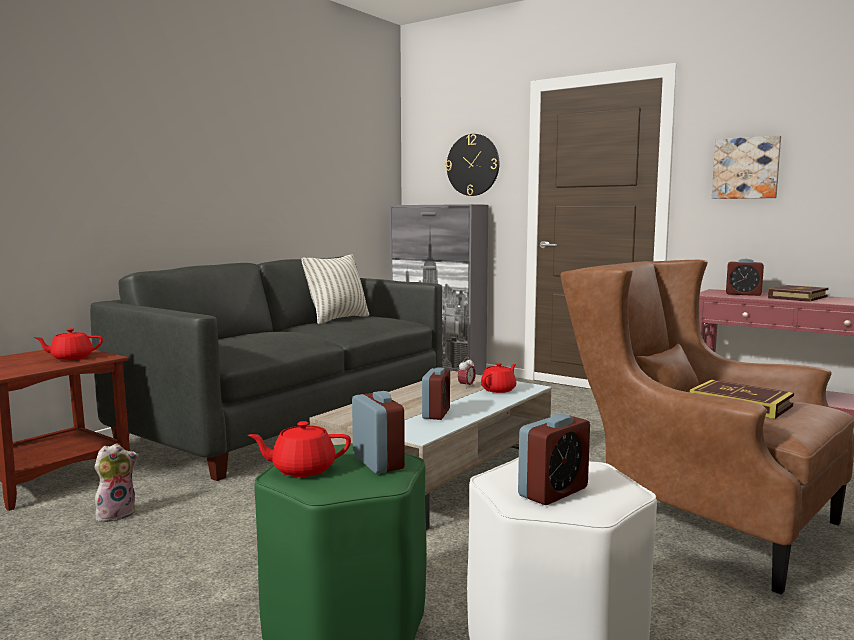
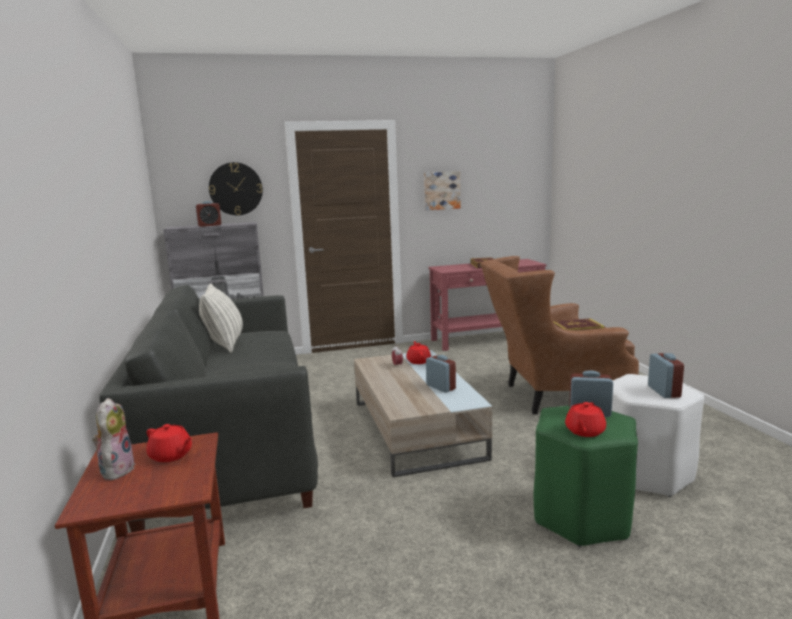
camera: 50 degrees left, 5 degrees up
red teapot [33,328,103,360] -> red teapot turned 75 degrees counterclockwise [146,424,192,462]
plush toy [94,444,138,522] -> plush toy moved to [92,398,136,480]
alarm clock [726,259,764,296] -> alarm clock moved to [195,201,221,227]

